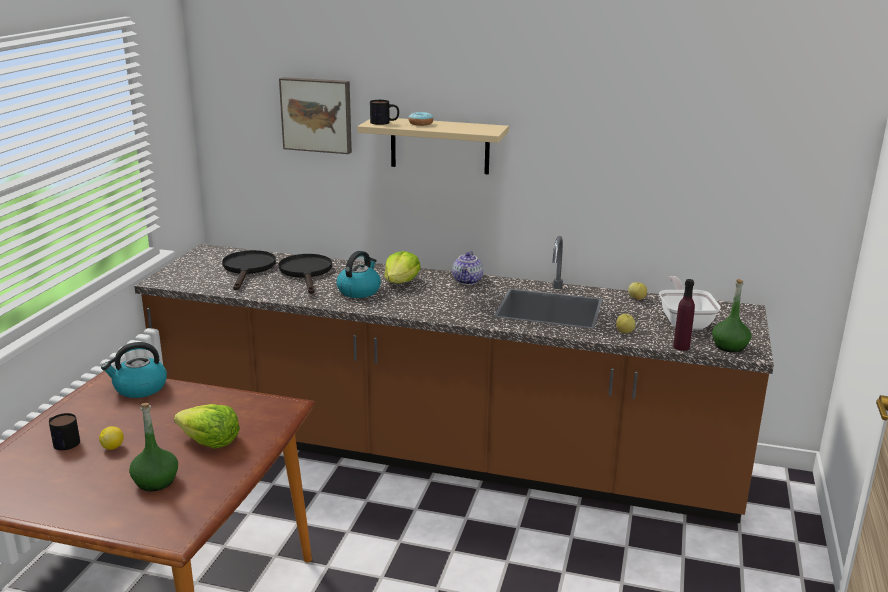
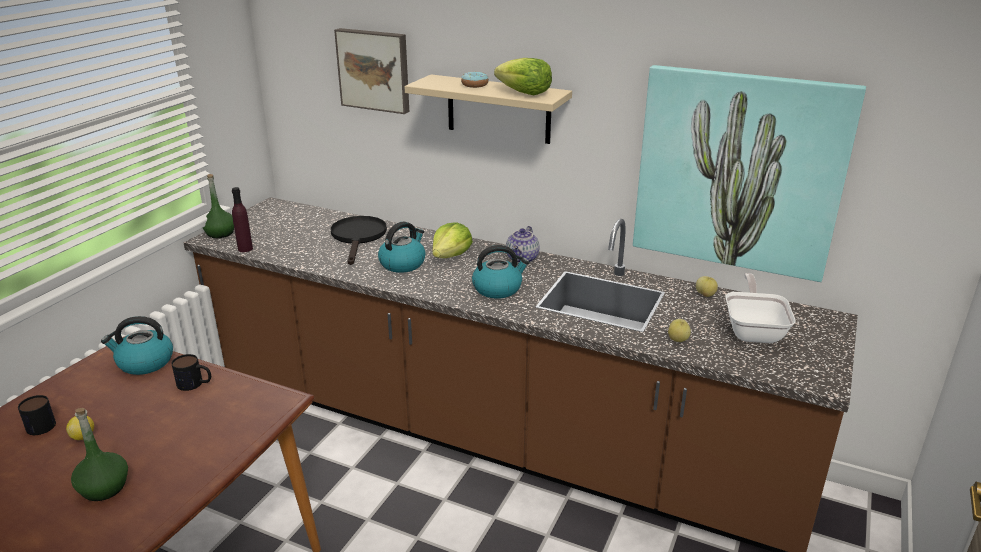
camera: 10 degrees right, 5 degrees up
lettuce [174,404,240,449] -> lettuce moved to [494,58,552,95]
black frying pan [222,250,276,290] -> none
mug [370,100,399,125] -> mug moved to [171,354,211,391]
purple bottle [673,279,695,351] -> purple bottle moved to [232,187,253,252]
green bottle [712,279,751,352] -> green bottle moved to [203,174,234,238]
none -> kettle [472,245,529,299]
none -> picture [633,65,866,282]

